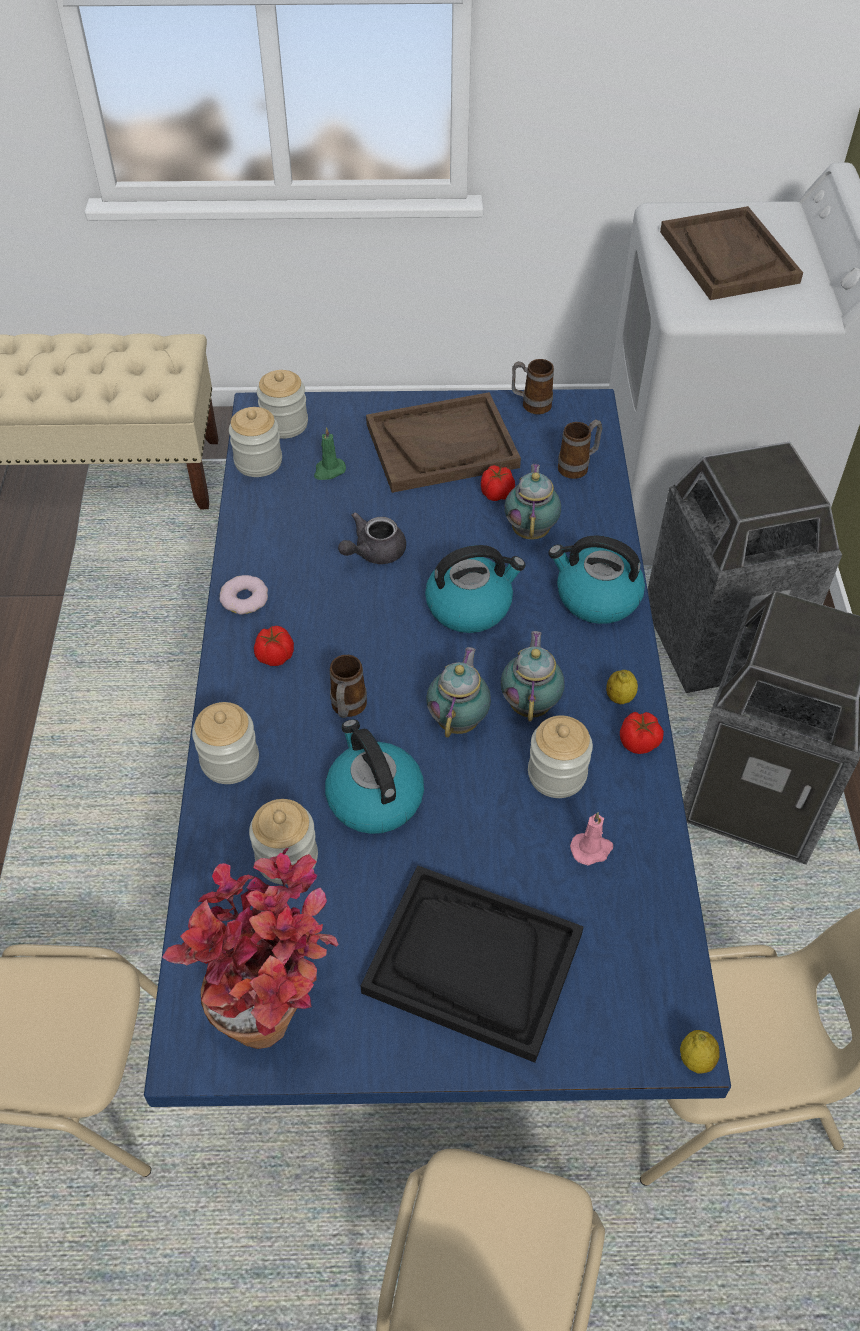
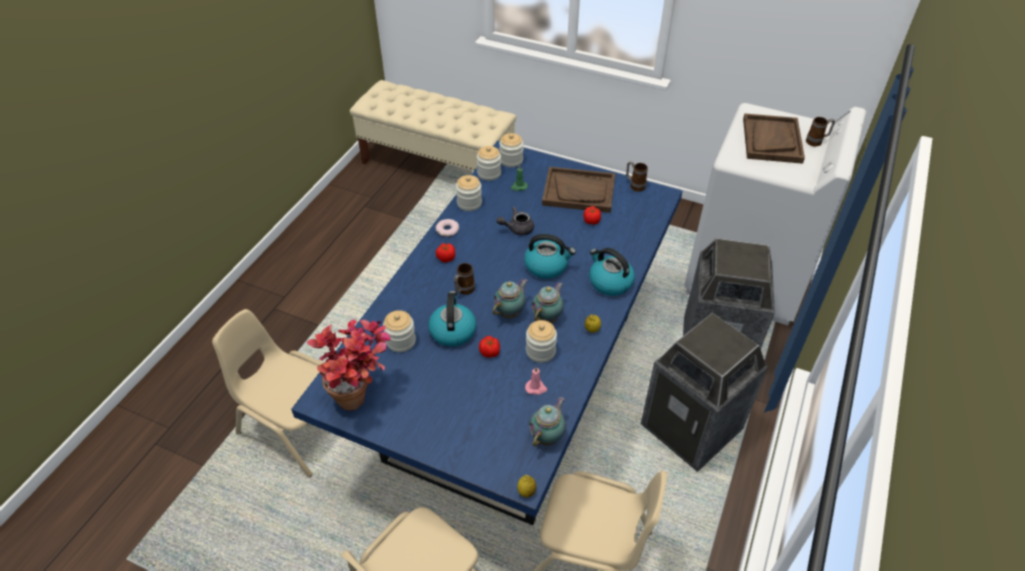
camera: 25 degrees right, 5 degrees down
jar [192,702,259,784] -> jar moved to [456,175,482,211]
black tray [361,865,584,1063] -> none
teapot [504,463,561,539] -> teapot moved to [529,397,566,446]
mug [558,419,602,479] -> mug moved to [806,117,835,146]
tomato [620,712,664,754] -> tomato moved to [479,336,500,358]

